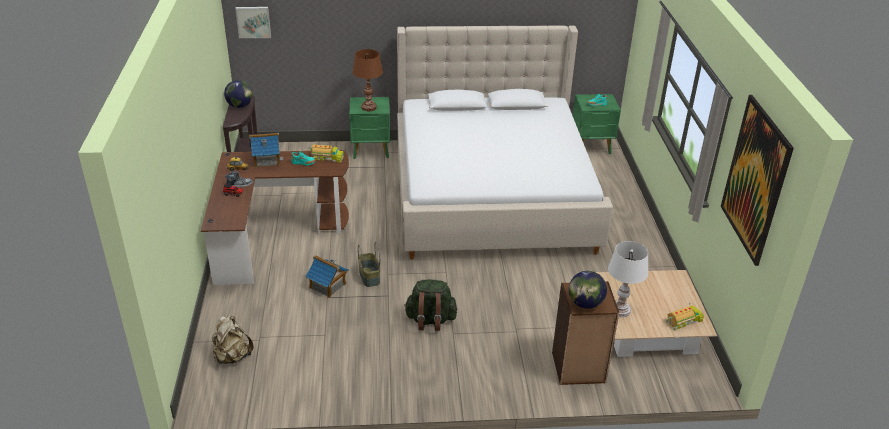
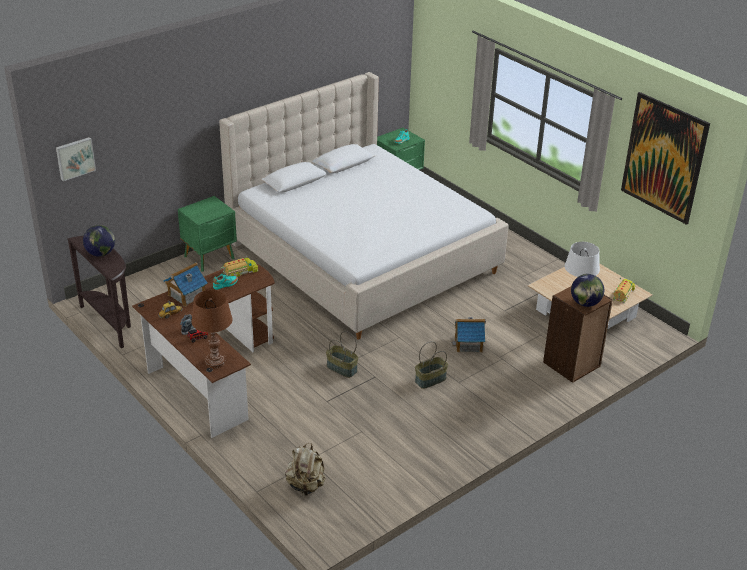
camera: 35 degrees left, 0 degrees up
toy house [305,255,349,298] -> toy house moved to [452,317,486,352]
brown table lamp [353,49,383,111] -> brown table lamp moved to [191,290,233,369]
green backpack [404,279,457,331] -> basket [415,341,448,389]

